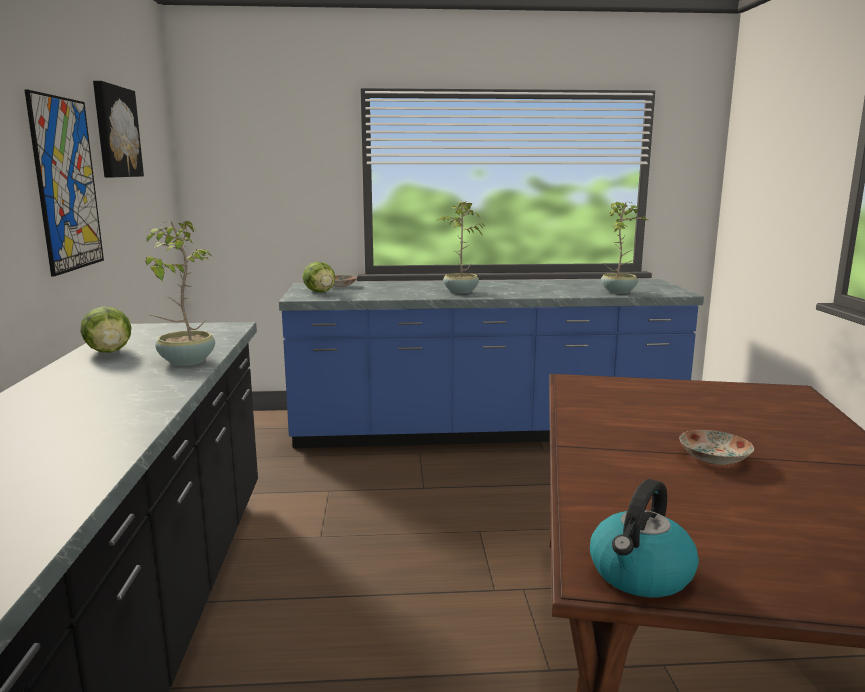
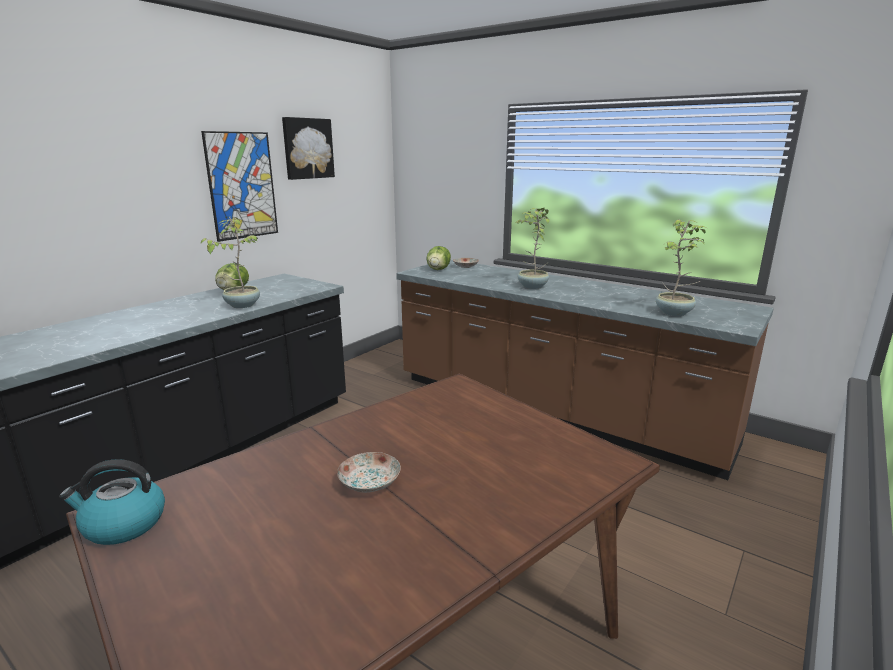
camera: 40 degrees right, 5 degrees up
blue counter [279,279,704,448] -> brown counter [396,260,774,480]

